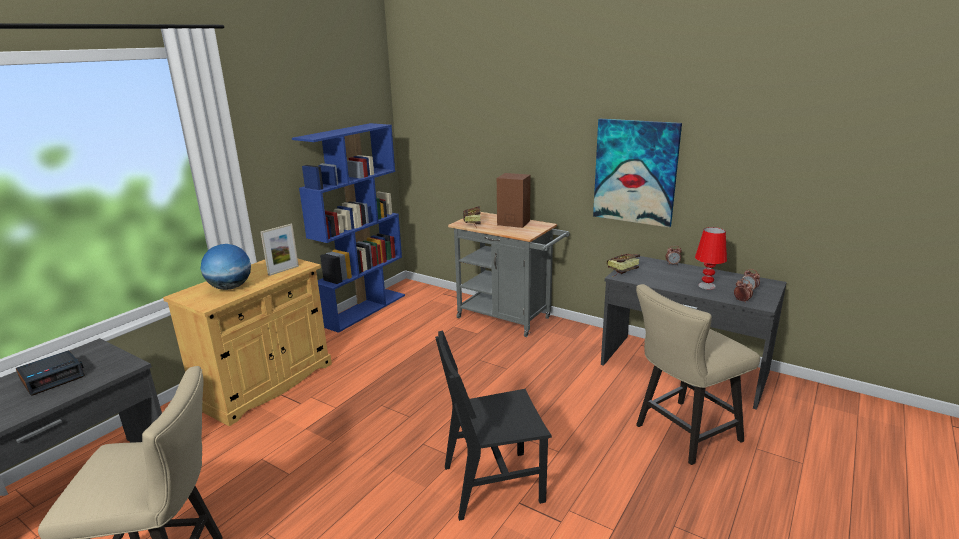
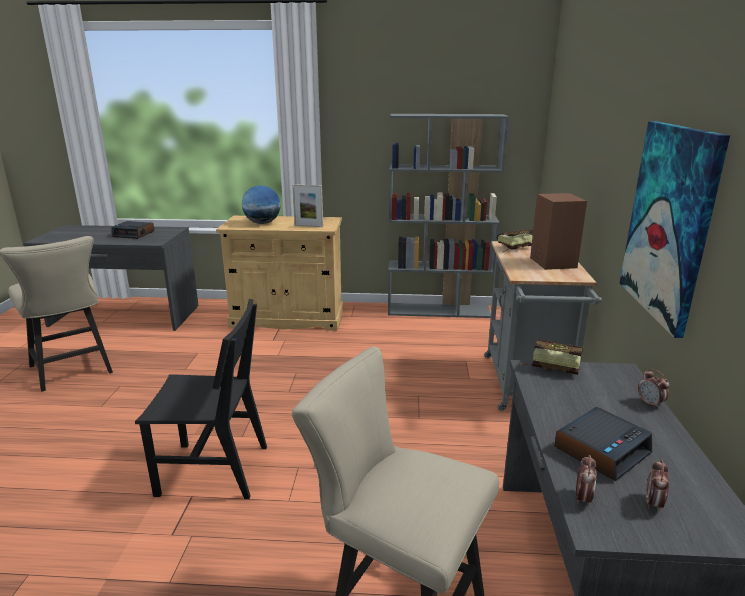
camera: 60 degrees right, 0 degrees up
blue bookcase [292,123,405,333] -> grey bookcase [388,114,509,318]
black chair [435,330,552,521] -> black chair turned 135 degrees clockwise [135,299,267,499]
red table lamp [695,227,727,290] -> alarm clock [554,407,652,481]

